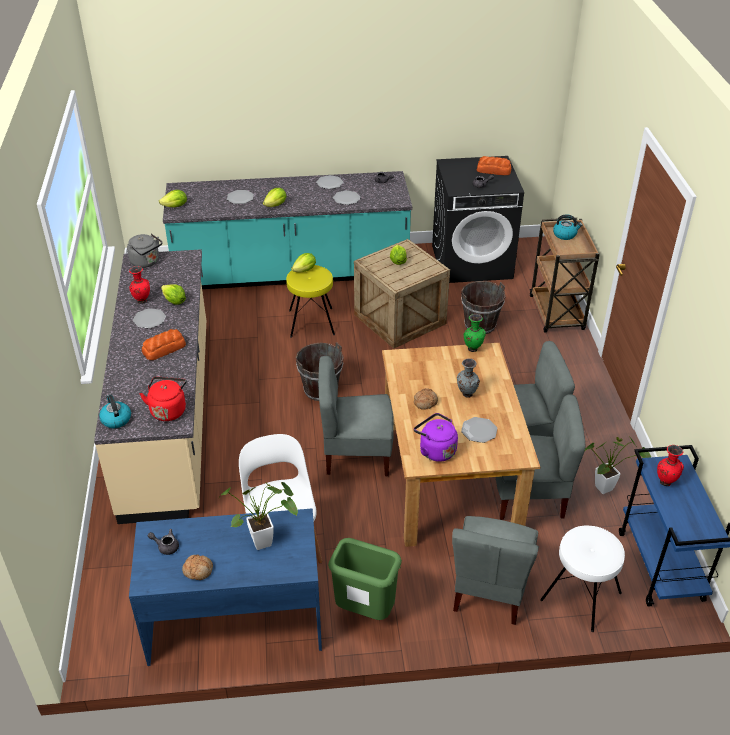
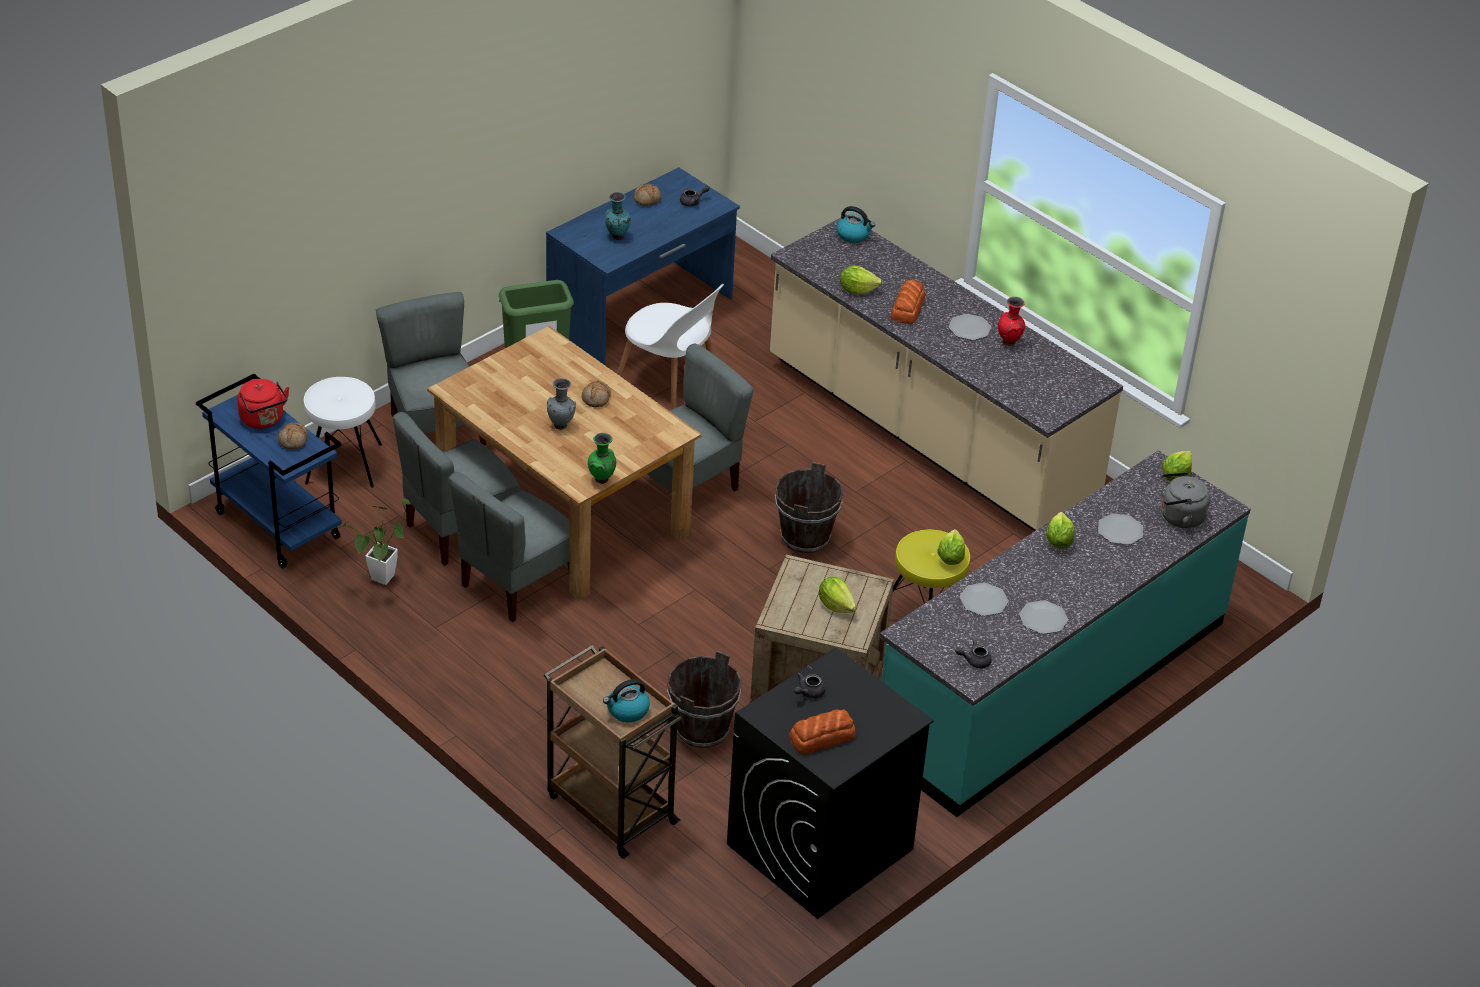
camera: 140 degrees right, 0 degrees up
grey kettle [127,233,162,268] -> grey kettle moved to [1161,472,1210,528]
red kettle [140,377,187,421] -> red kettle moved to [237,379,290,429]
lettuce [161,284,186,305] -> lettuce moved to [840,265,882,294]
potted plant [220,482,298,550] -> turquoise vase [605,192,631,240]
purple kettle [414,413,458,462] -> none
plate [461,417,497,443] -> none
red vase [657,445,684,486] -> bread [278,422,308,450]

